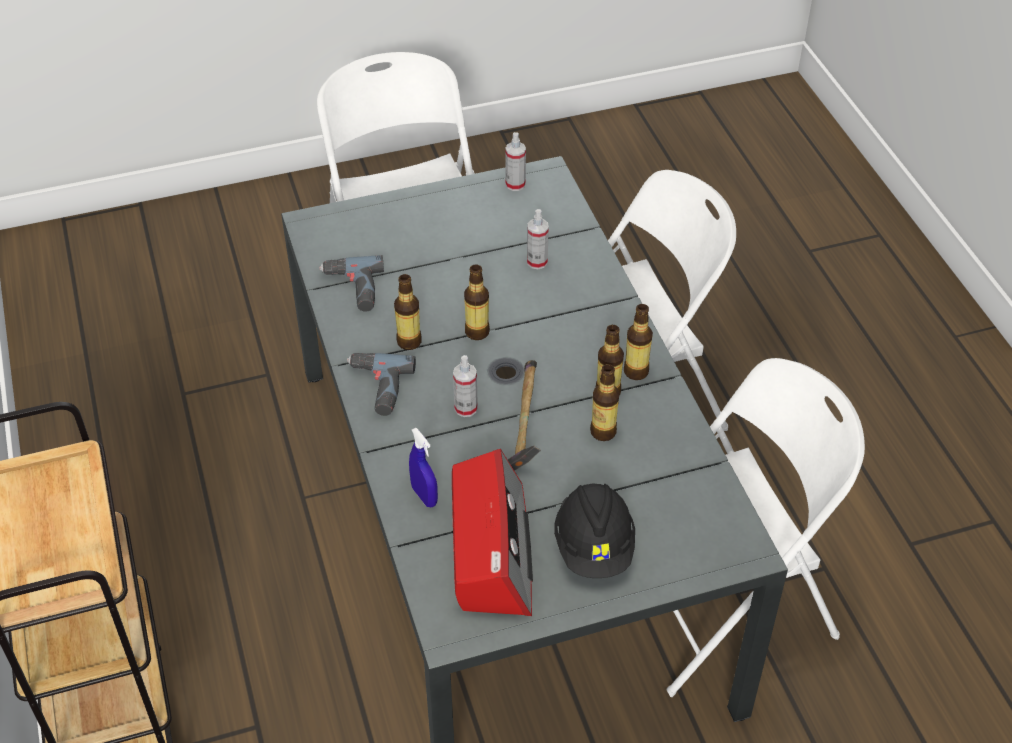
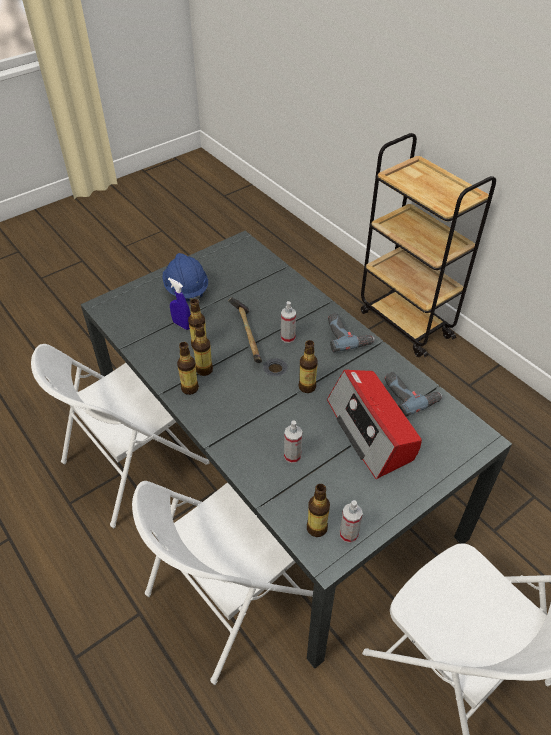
camera: 160 degrees right, 0 degrees up
bottle [394,274,422,350] -> bottle moved to [307,484,330,537]
blue spray bottle [409,428,438,507] -> blue spray bottle moved to [168,278,191,330]
radio [452,449,533,616] -> radio moved to [327,370,422,480]
black hard hat [554,483,635,578] -> blue hard hat [163,253,208,302]

